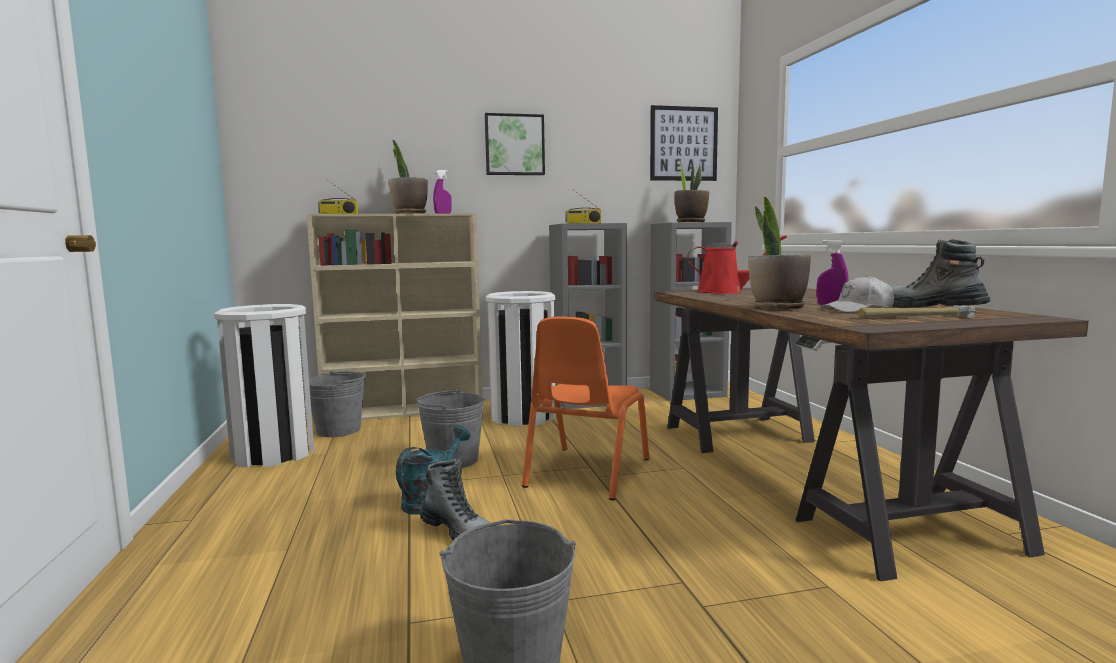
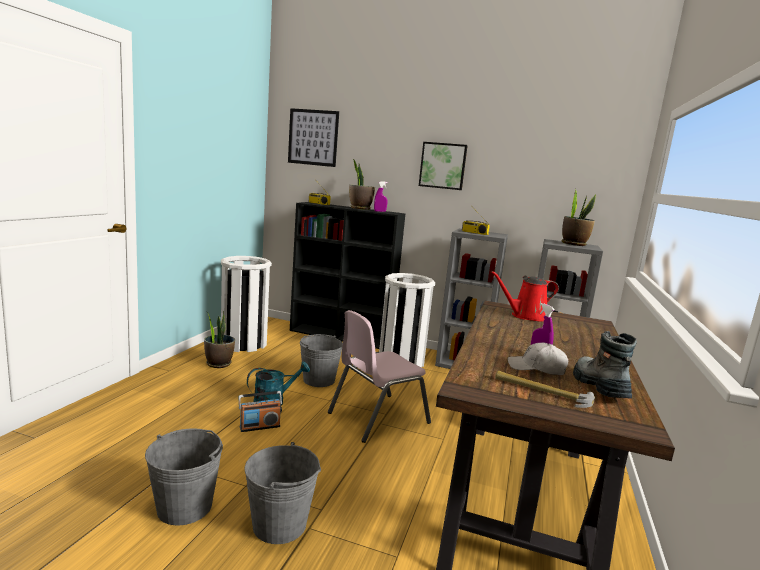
camera: 30 degrees right, 5 degrees up
beige bookcase [307,213,483,420] -> black bookcase [290,202,405,349]
grey bucket [309,371,366,437] -> grey bucket moved to [244,442,321,544]
boot [420,458,491,540] -> radio [239,391,282,432]
orange chair [522,316,649,500] -> pink chair [328,310,431,443]
picture [650,105,718,181] -> picture moved to [288,108,339,167]
red watering can [687,235,787,294] -> red watering can turned 120 degrees clockwise [490,271,559,321]
potted plant [748,196,811,309] -> potted plant moved to [204,311,235,368]

